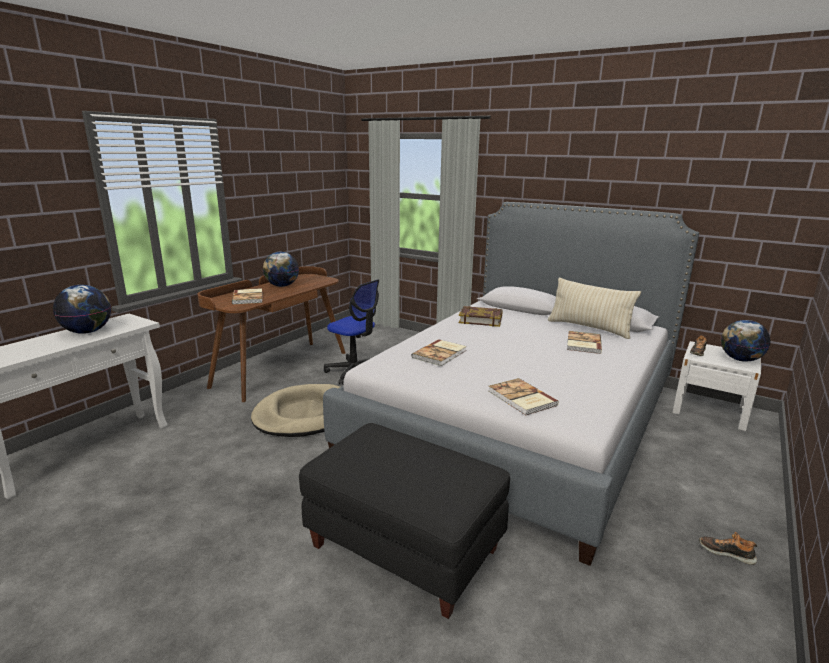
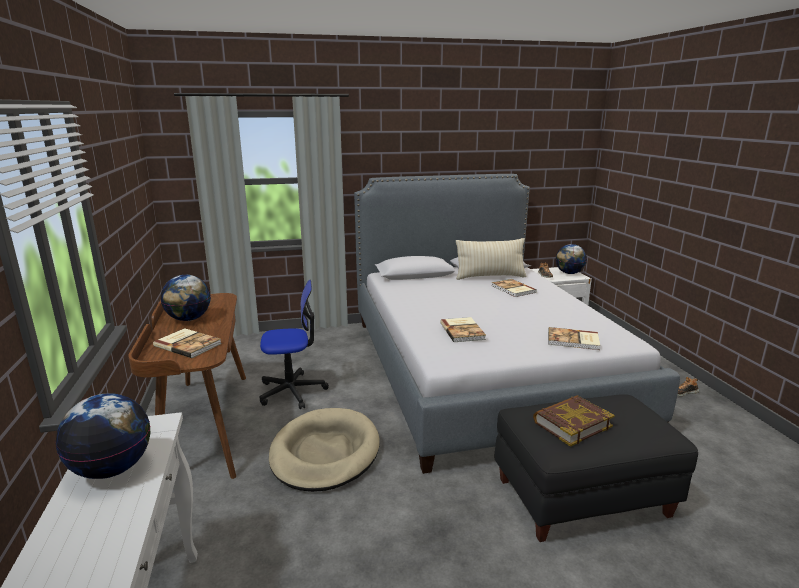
camera: 45 degrees left, 0 degrees up
book [459,306,503,327] -> book moved to [533,395,615,447]

